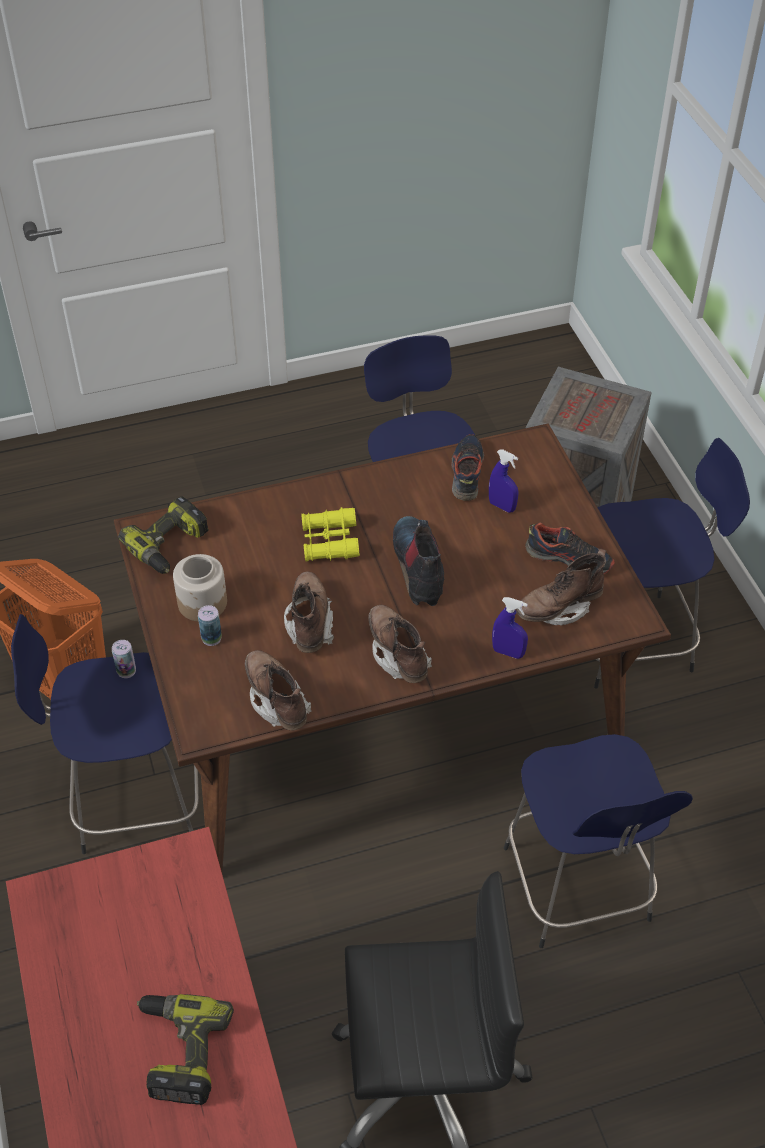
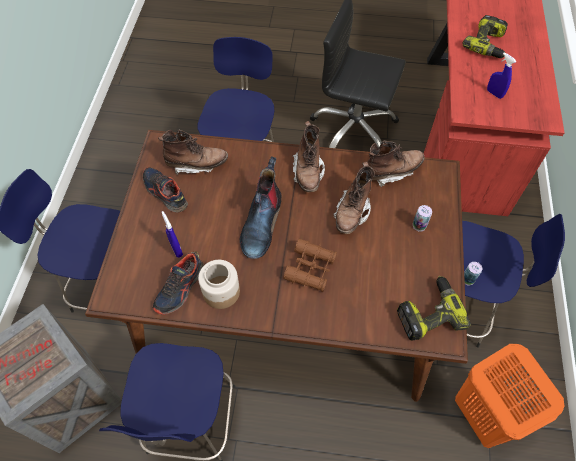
camera: 155 degrees left, 10 degrees up
jar [173,554,227,622] -> jar moved to [198,260,240,309]
brown boot [245,650,311,731] -> brown boot turned 105 degrees counterclockwise [367,141,424,187]
yellow binoculars [301,507,360,561] -> brown binoculars [283,239,337,292]
blue spray bottle [492,597,528,659] -> blue spray bottle moved to [487,52,516,99]

